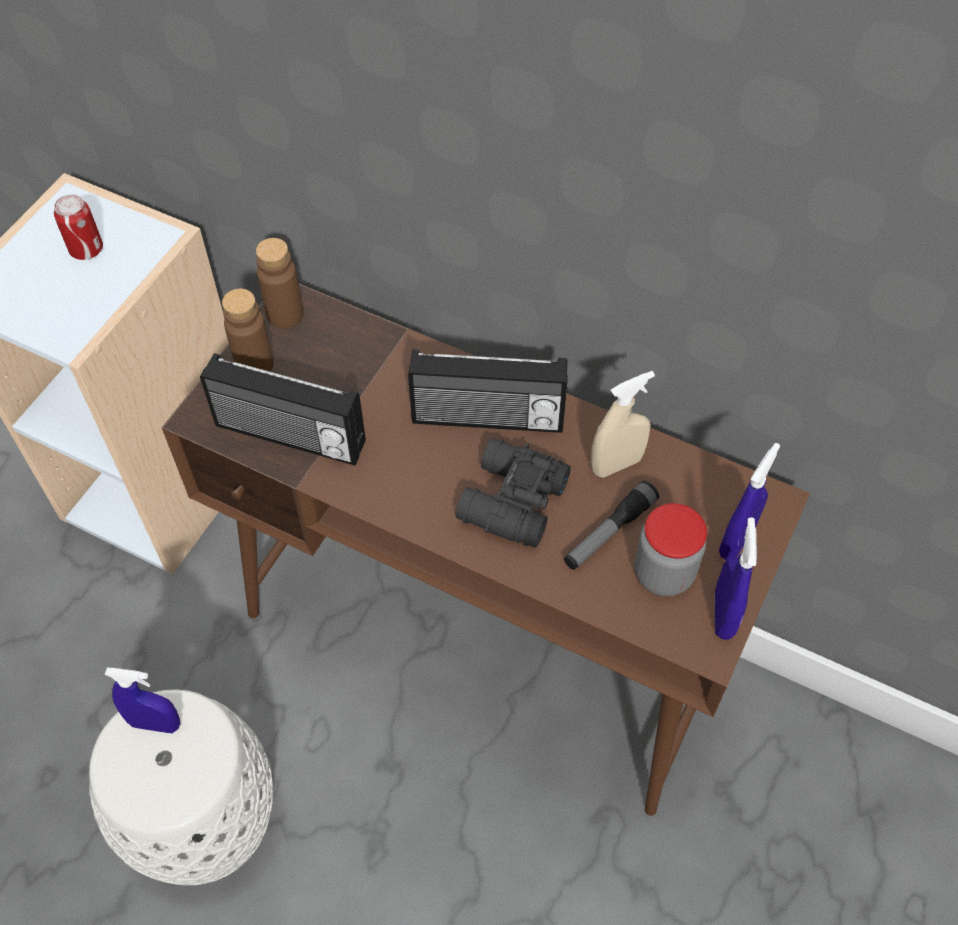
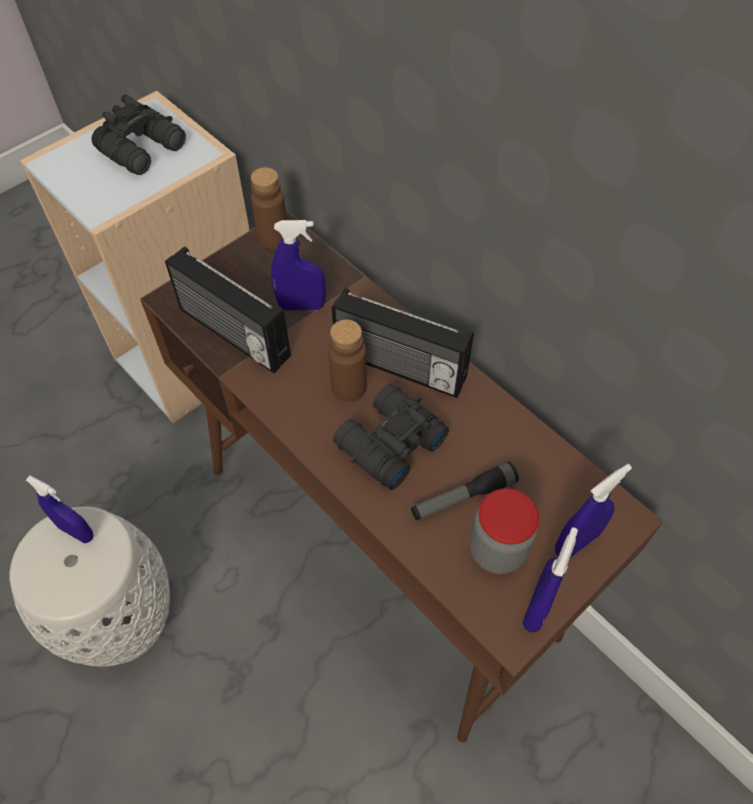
camera: 20 degrees right, 0 degrees up
can [54,194,103,260] -> black binoculars [92,94,186,175]
brown bottle [222,289,274,372] -> brown bottle moved to [328,319,367,402]
beige spray bottle [591,371,655,478] -> none
none -> blue spray bottle [271,220,326,310]

